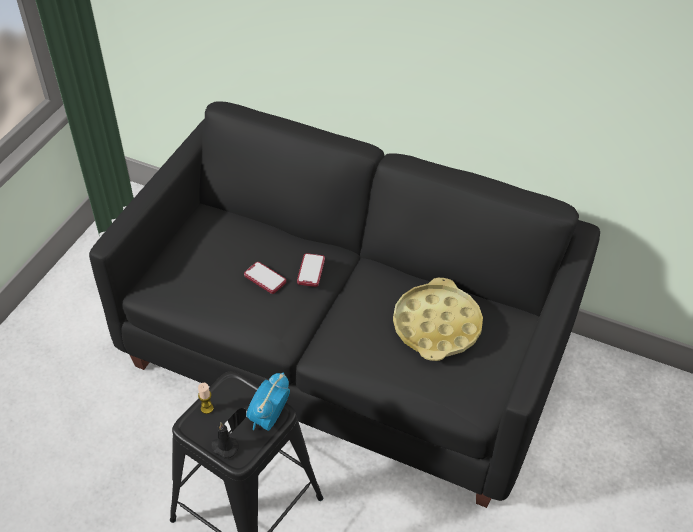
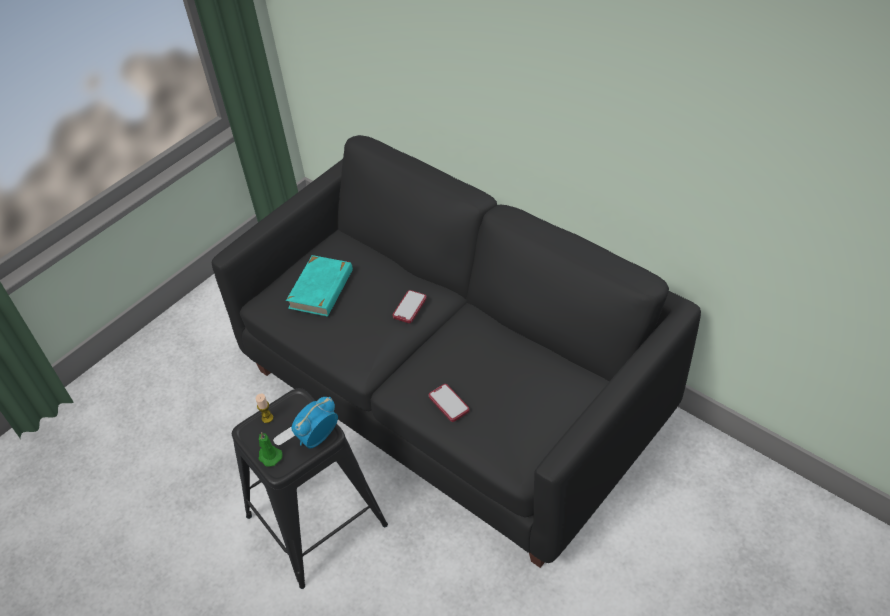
camera: 20 degrees right, 0 degrees up
black candle [211,422,239,459] -> green candle [258,432,283,467]
phone [244,262,286,294] -> phone moved to [429,384,470,422]
yellow tray [393,278,483,361] -> none
none -> turquoise book [286,255,353,317]

